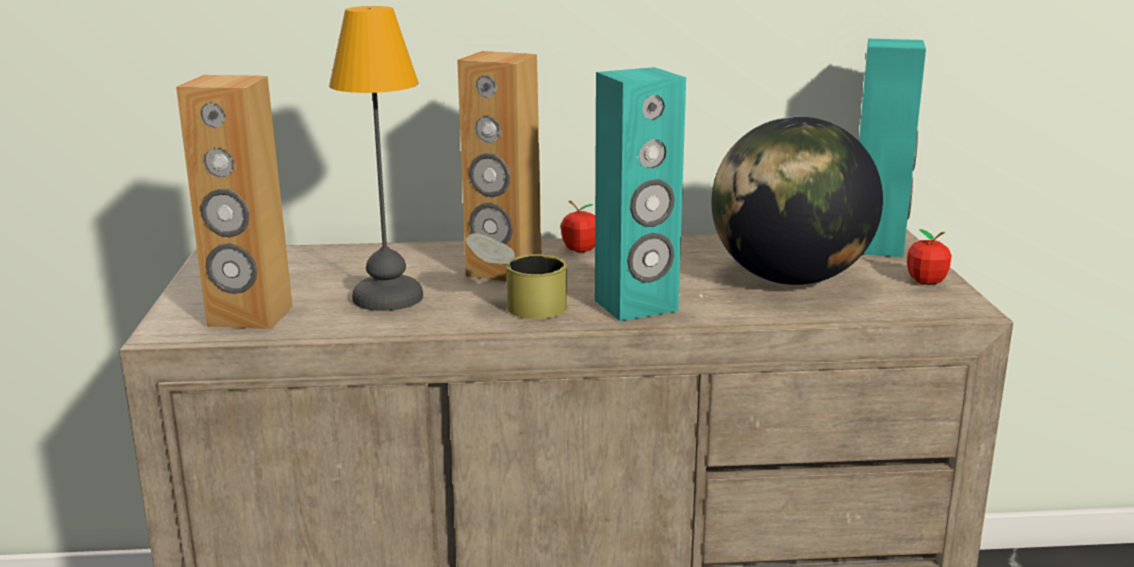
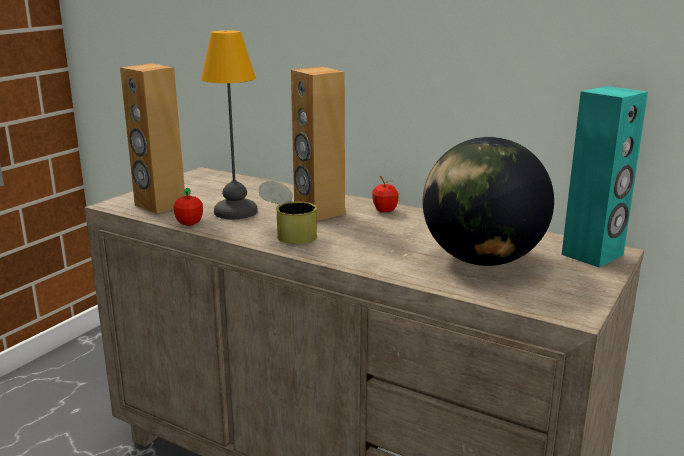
camera: 35 degrees right, 0 degrees up
turquoise speaker [595,67,686,321] -> none
apple [907,229,952,285] -> apple moved to [173,188,203,226]

